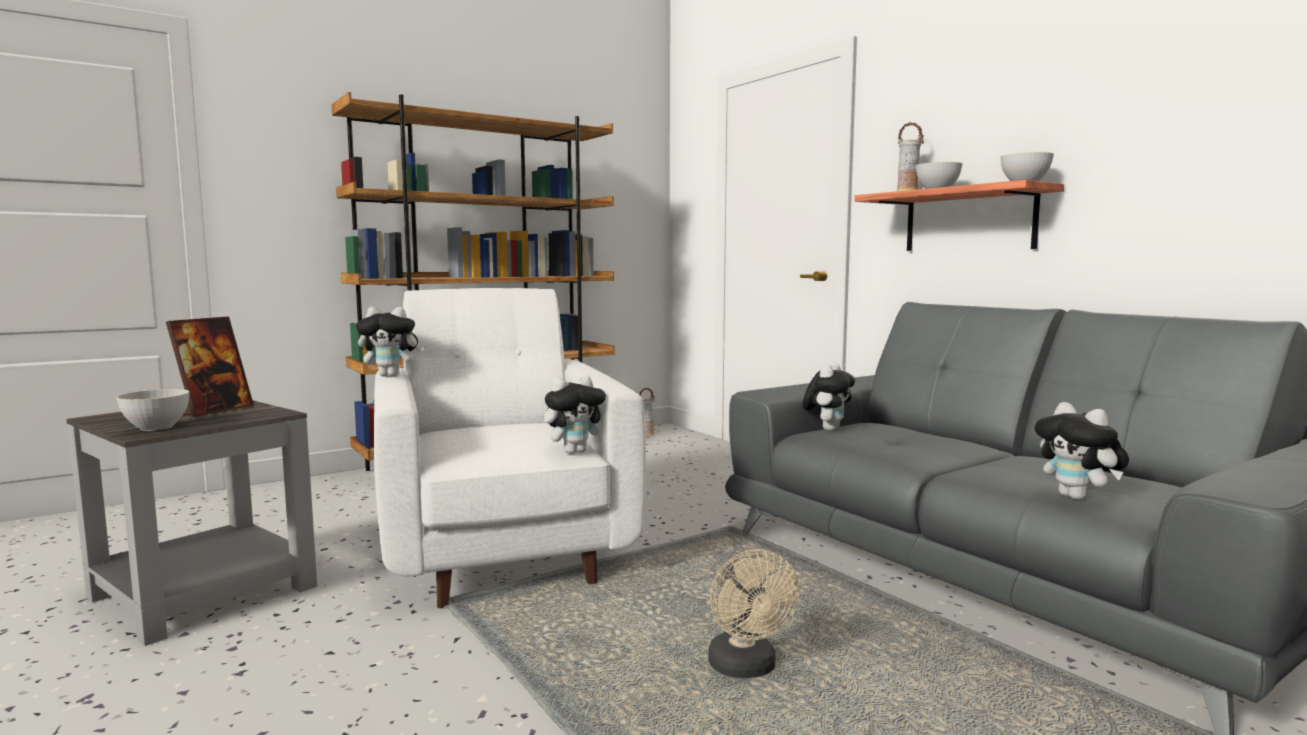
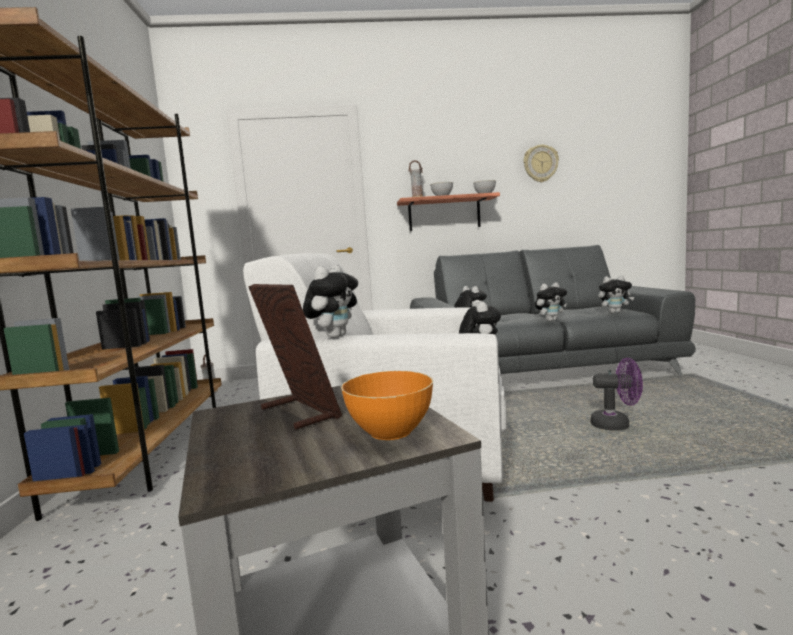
camera: 60 degrees left, 0 degrees up
grey bowl [116,389,190,431] -> orange bowl [341,371,433,440]
beige fan [708,550,799,678] -> purple fan [591,358,643,430]
none -> wall clock [524,145,559,182]
none -> plush toy [535,282,567,321]

